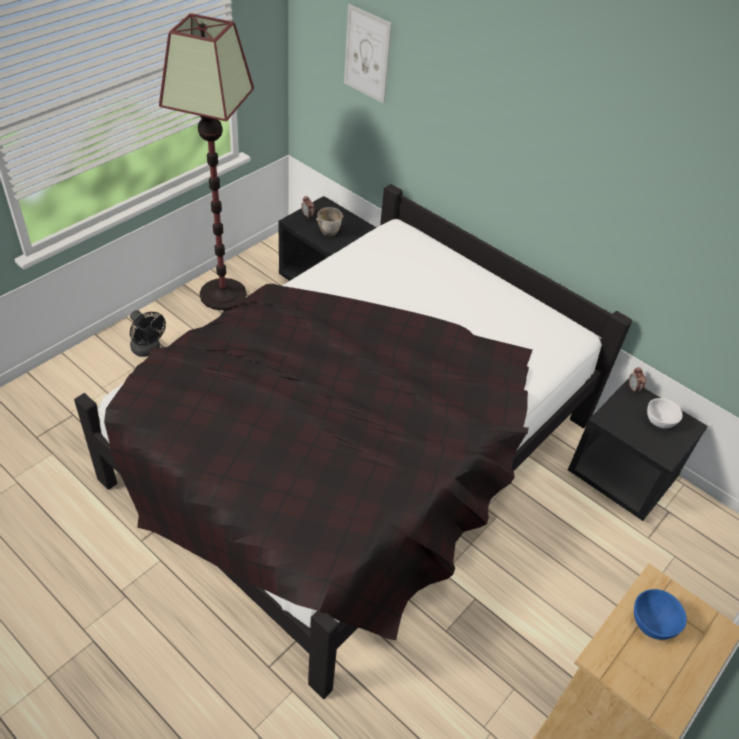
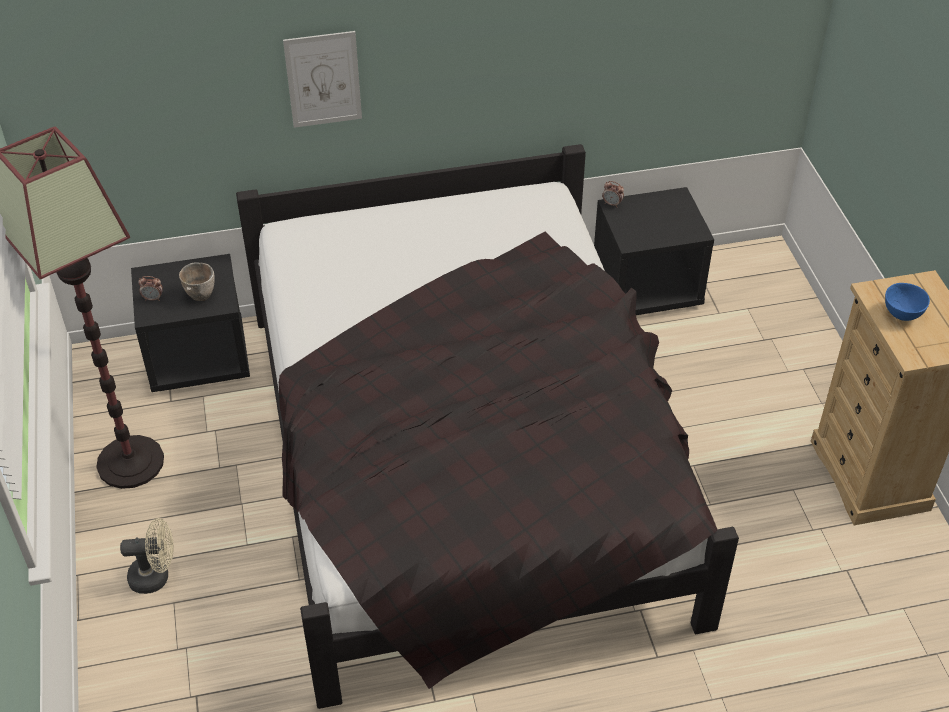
camera: 50 degrees left, 0 degrees up
black fan [130,310,166,357] -> beige fan [120,518,174,594]
picture [344,4,392,103] -> picture moved to [283,31,362,128]
white bowl [647,398,683,429] -> none

